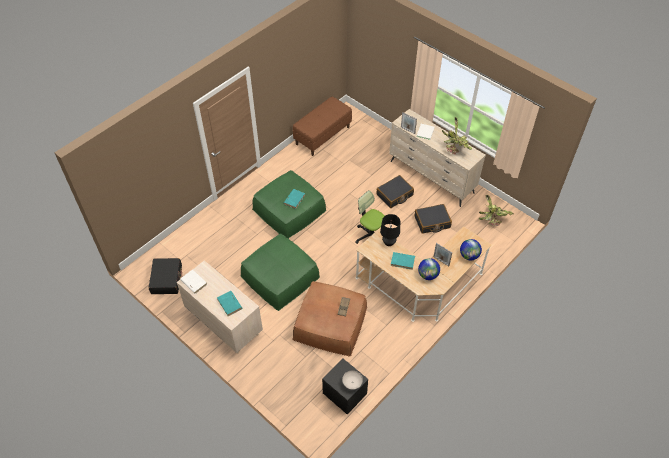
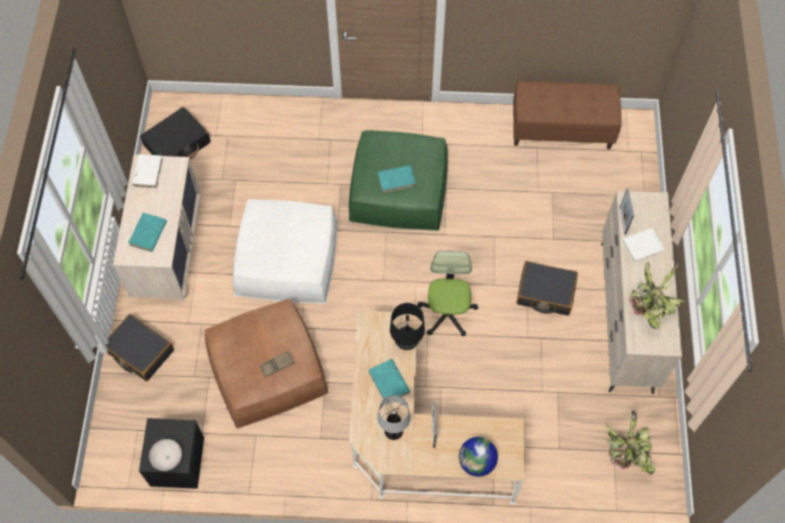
camera: 50 degrees right, 10 degrees up
green ottoman [241,234,320,311] -> white ottoman [233,199,338,304]
black suitcase [414,204,452,234] -> black suitcase moved to [105,314,174,381]
globe [418,258,440,280] -> table lamp [378,395,410,440]

